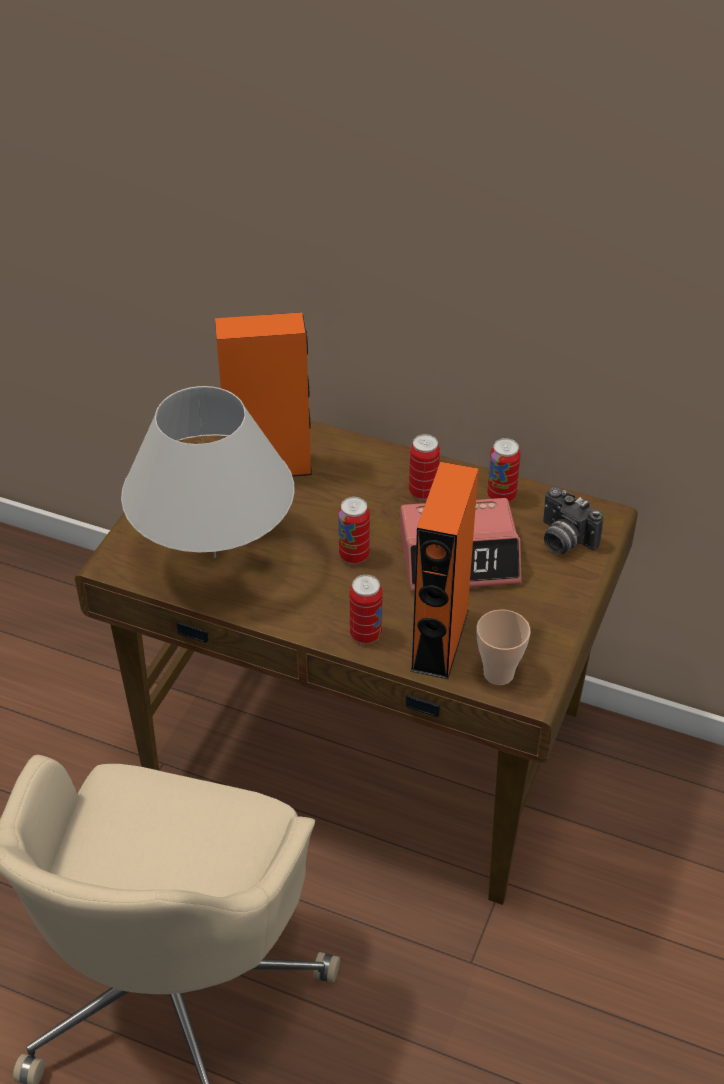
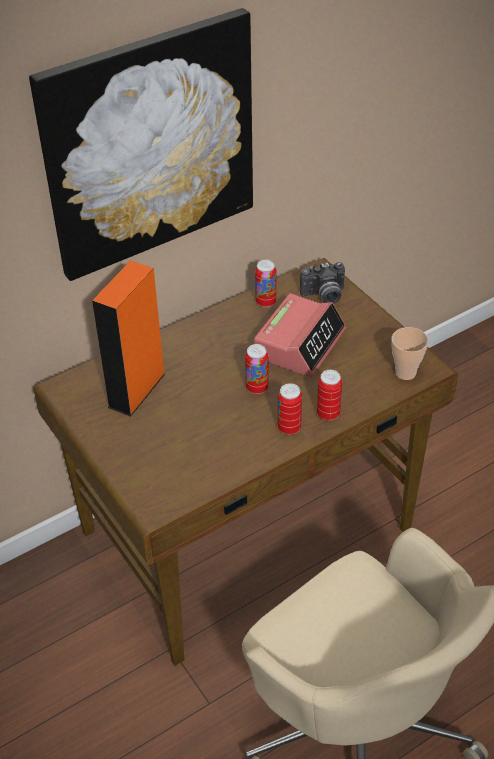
camera: 55 degrees left, 0 degrees up
white table lamp [121,386,295,558] -> none
can [409,434,440,500] -> can moved to [278,383,302,435]
orange speaker [410,462,478,679] -> none
none -> picture [29,8,253,281]

